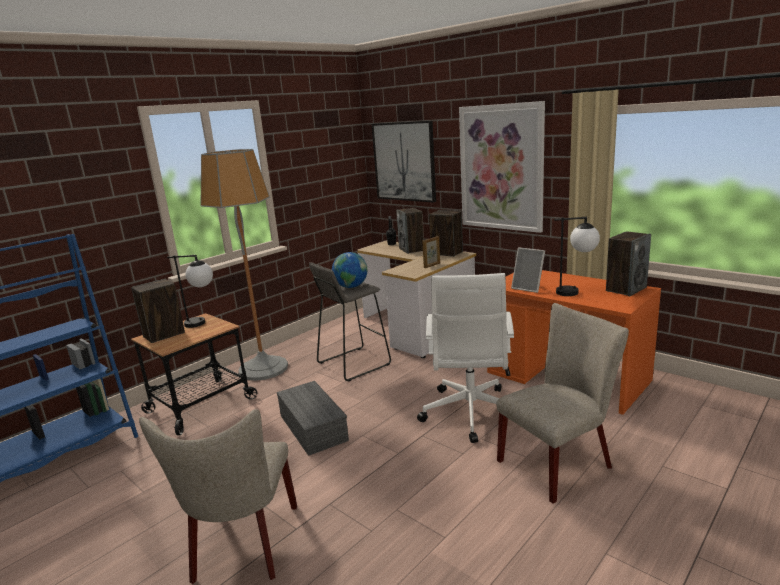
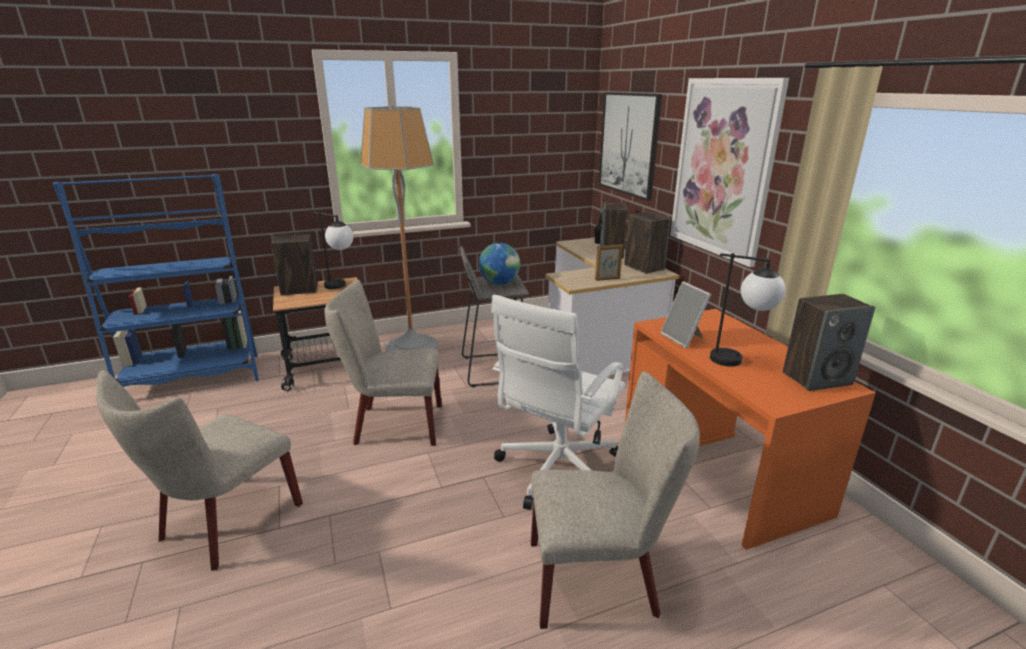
camera: 25 degrees right, 5 degrees up
grey storage box [277,381,349,456] -> beige chair [325,280,442,446]

